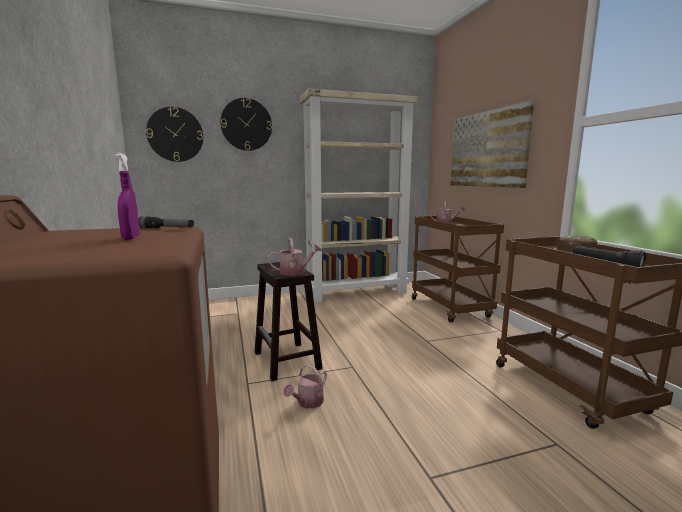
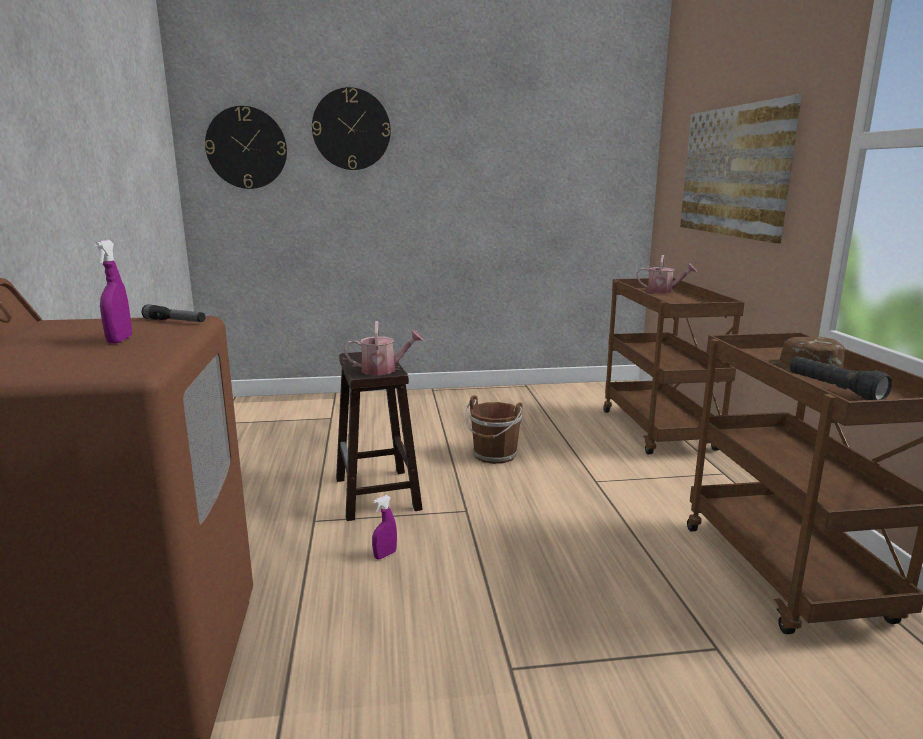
camera: 10 degrees right, 5 degrees up
watering can [283,365,327,409] -> purple spray bottle [372,495,397,560]
beige bookcase [300,89,418,303] -> none
none -> brown bucket [466,395,523,464]

